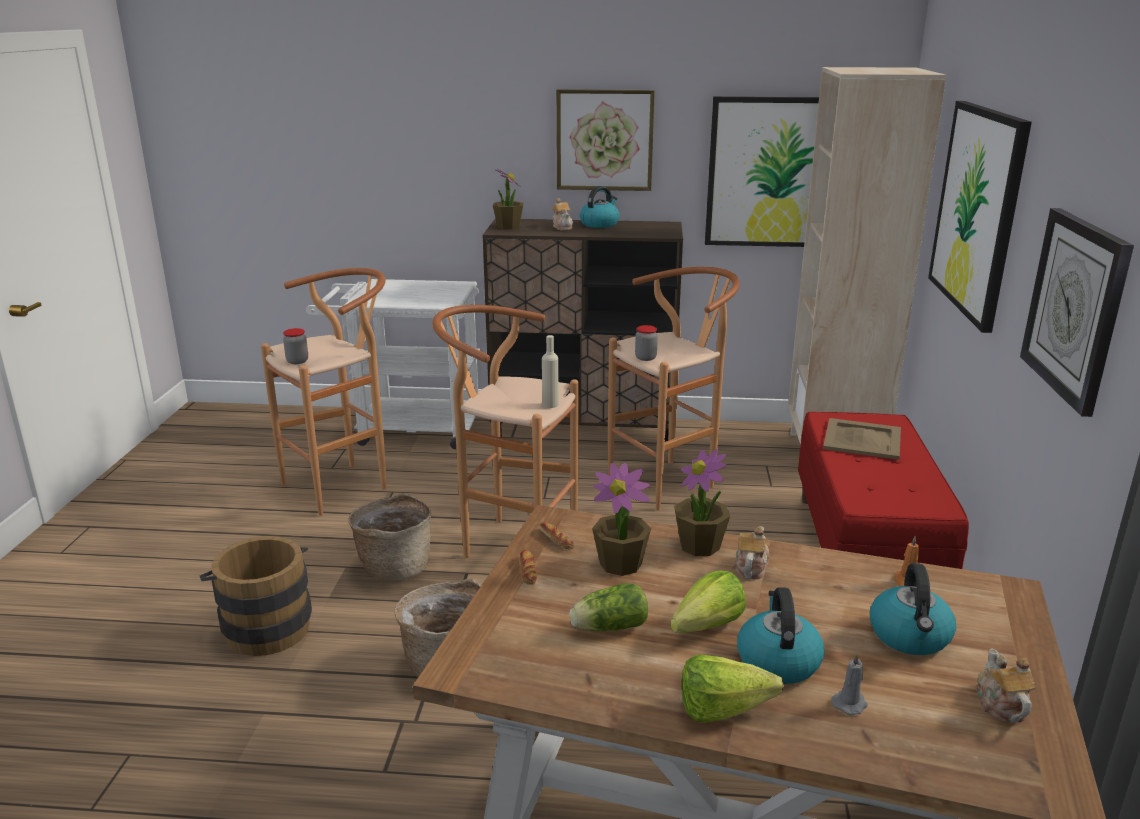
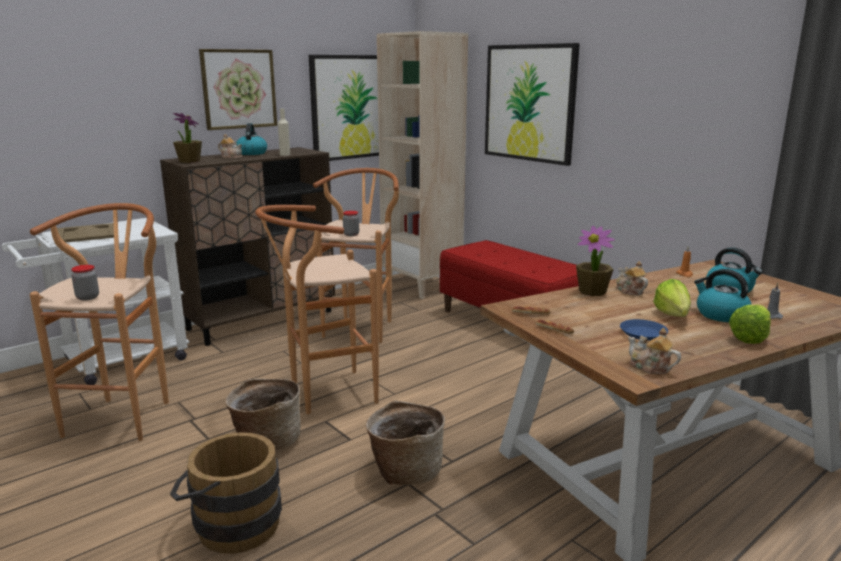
camera: 45 degrees left, 5 degrees down
beige bottle [542,335,559,408] -> beige bottle moved to [278,108,290,156]
lettuce [569,583,648,631] -> blue plate [620,319,668,340]
potted plant [592,463,651,576] -> none
beige tray [823,418,901,460] -> beige tray moved to [57,223,114,242]
teapot [976,648,1036,723] -> teapot moved to [628,328,681,374]
wall clock [1020,208,1134,417] -> none

